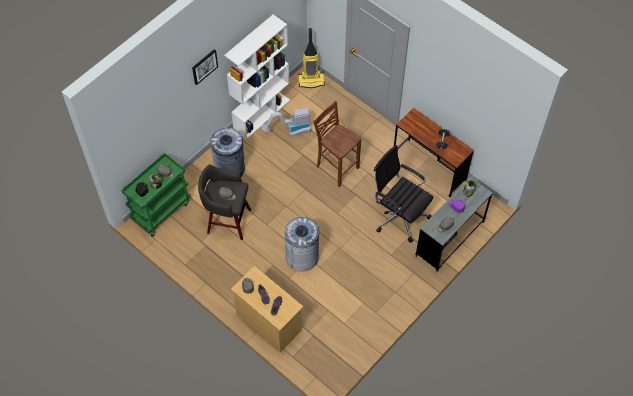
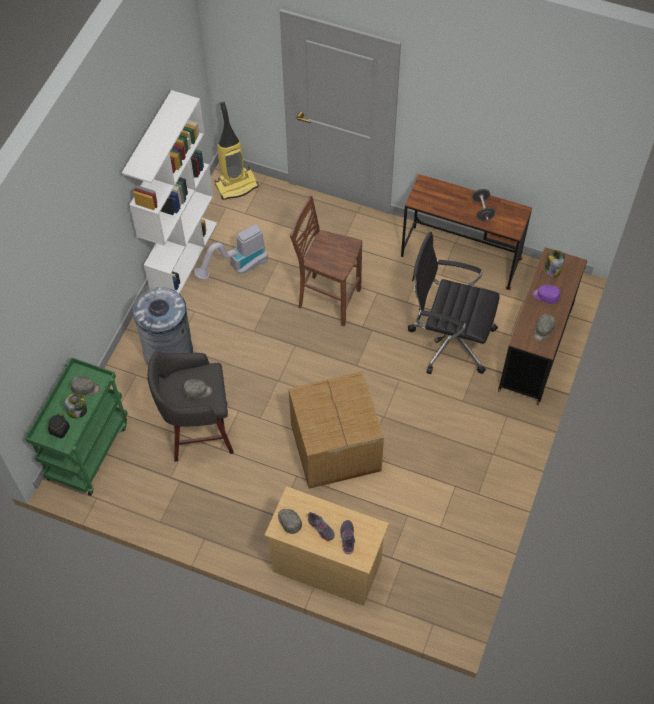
camera: 20 degrees left, 0 degrees up
picture [192,49,218,85] -> none
grey trash can [285,217,319,272] -> cardboard box [288,371,384,489]
grey desk [415,177,492,273] -> brown desk [498,247,587,405]

